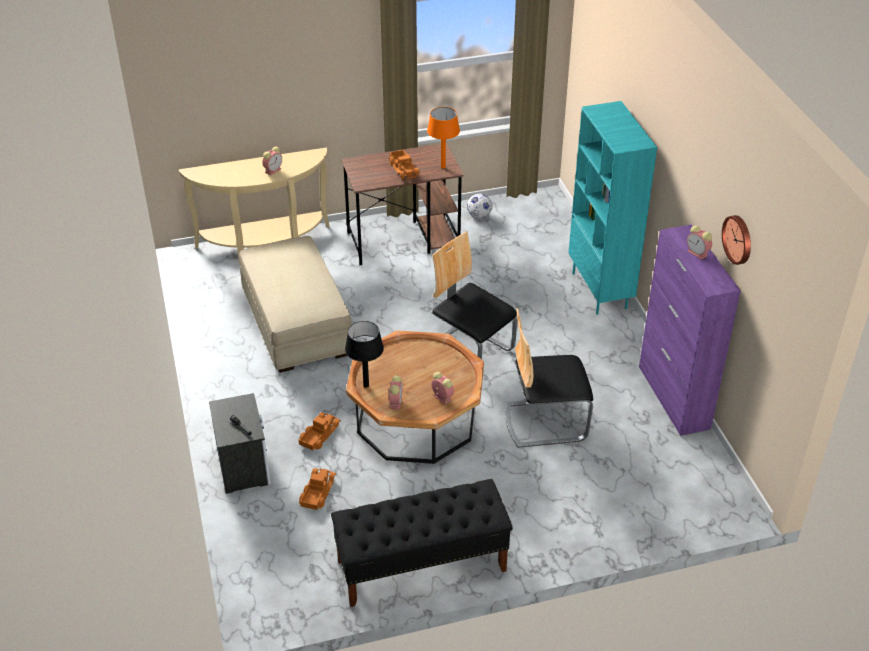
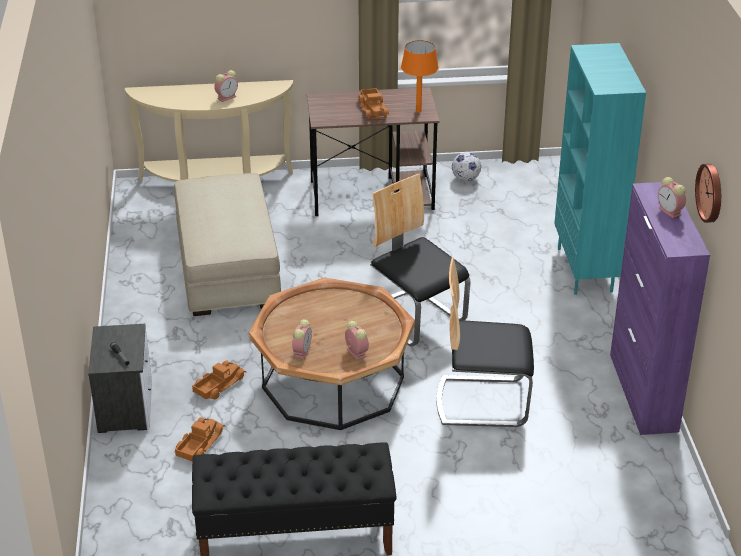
camera: 10 degrees right, 5 degrees down
black table lamp [345,321,384,388] -> none

